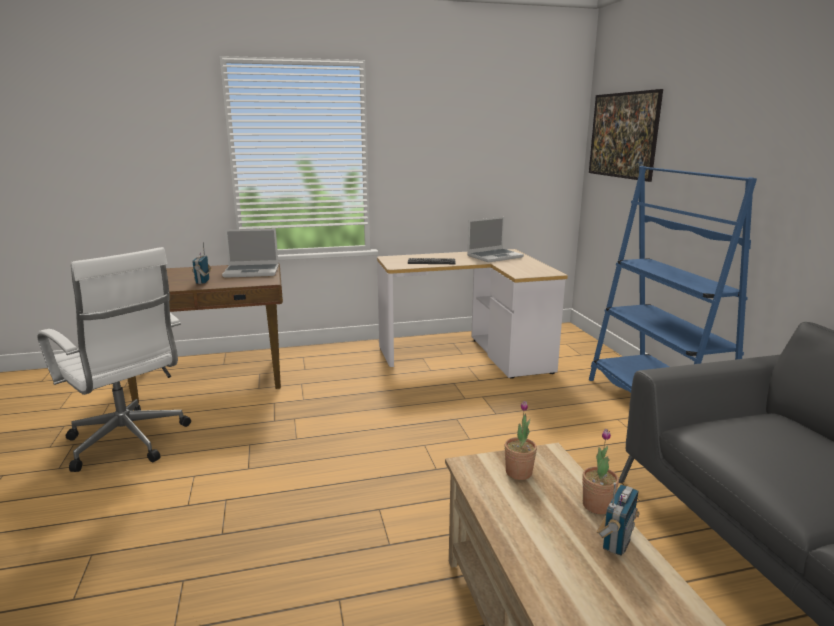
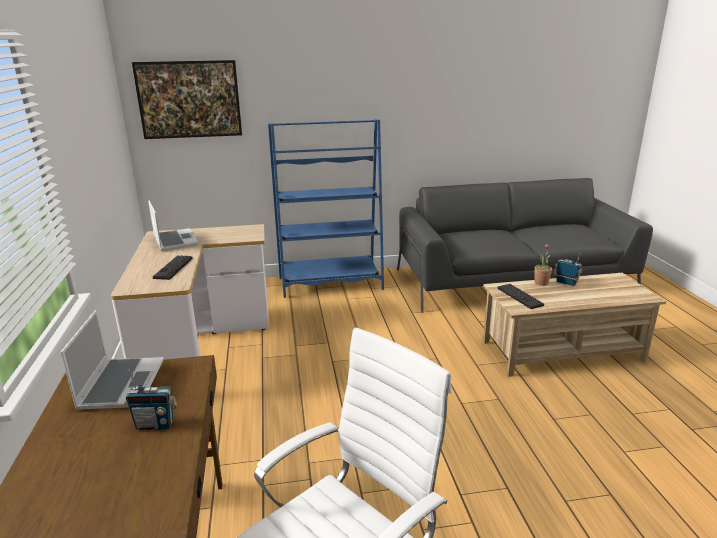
camera: 85 degrees left, 5 degrees up
potted plant [504,401,537,480] -> keyboard [498,284,544,309]

